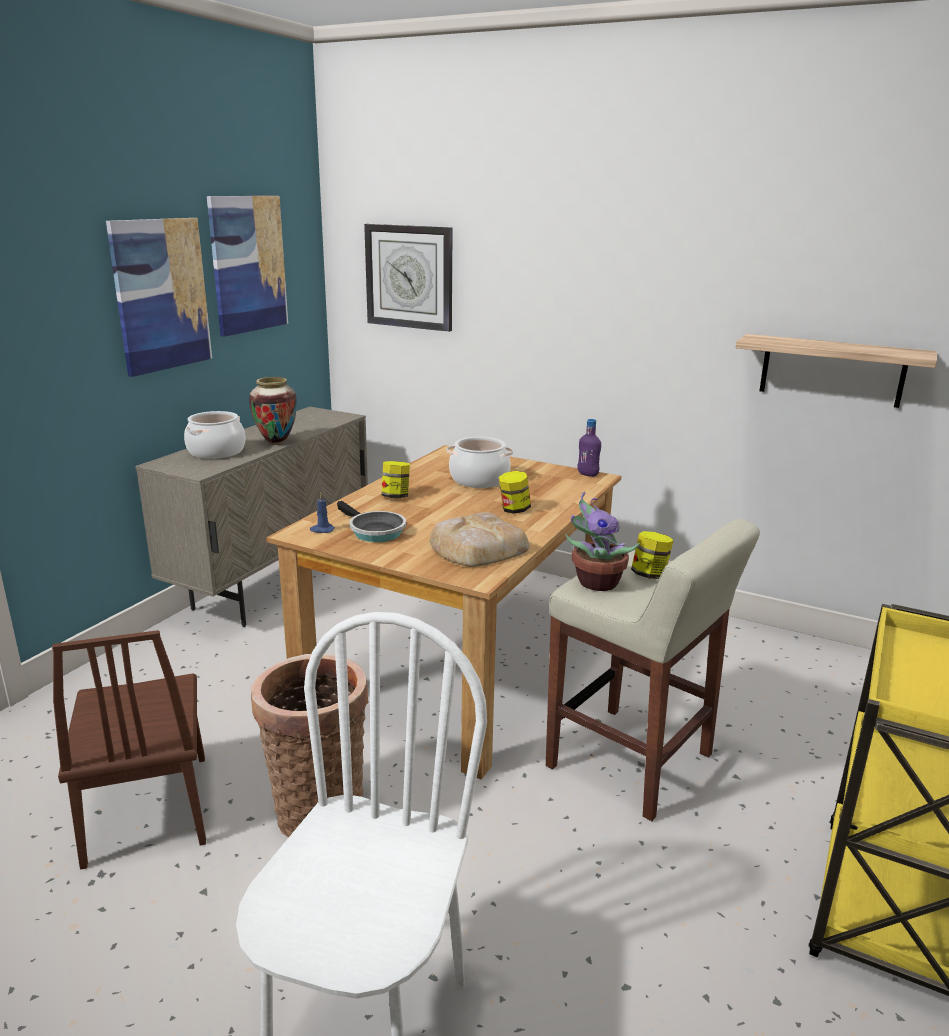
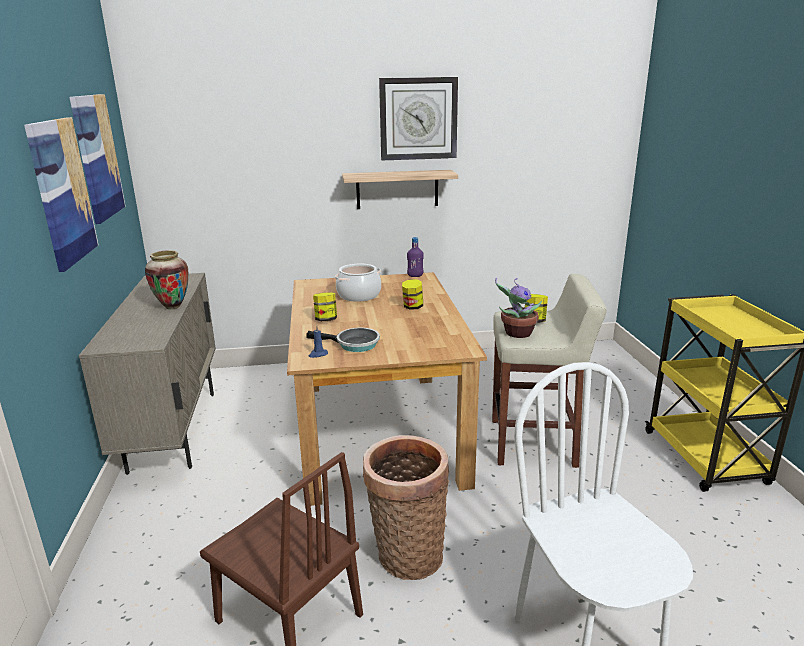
camera: 35 degrees left, 0 degrees up
cooking pot [184,411,246,459] -> none
wall clock [364,224,452,332] -> wall clock moved to [379,77,458,160]
bread [429,512,530,567] -> none
shelf [735,334,937,408] -> shelf moved to [342,170,458,209]

